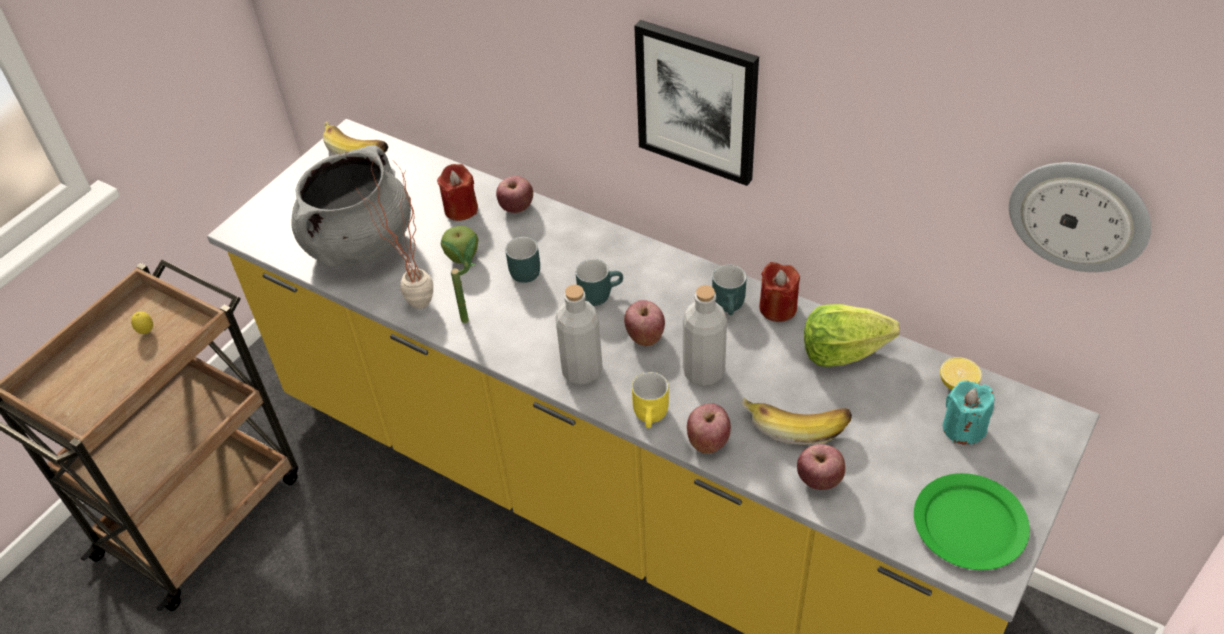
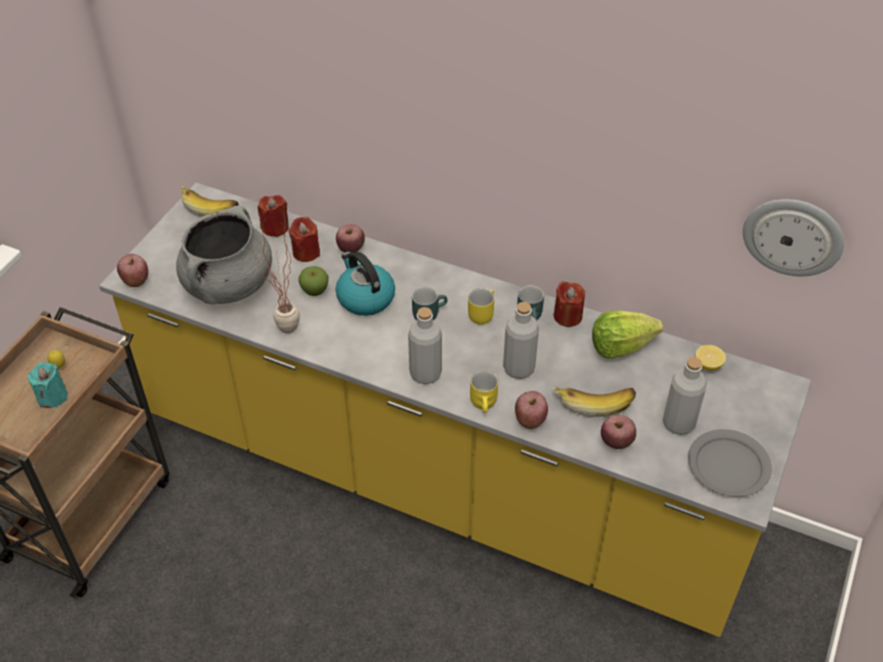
camera: 10 degrees left, 0 degrees up
potted plant [442,234,476,323] -> none
turquoise mug [505,237,540,283] -> kettle [336,252,395,316]
apple [624,300,665,346] -> apple moved to [117,254,148,287]
picture [634,20,759,186] -> none
green plate [914,473,1030,570] -> grey plate [688,429,772,497]
turquoise candle [943,381,994,445] -> turquoise candle moved to [28,362,68,408]
none -> red candle [258,195,289,237]
none -> yellow mug [468,288,494,325]
none -> grey bottle [663,357,707,435]

